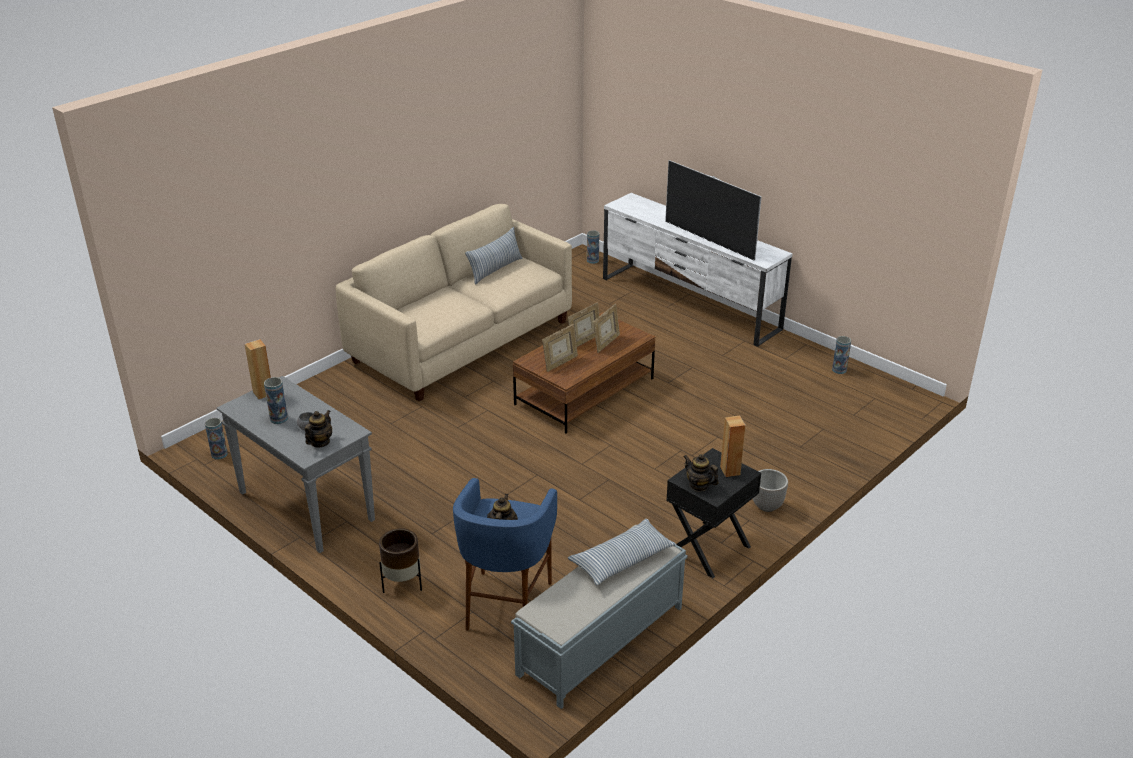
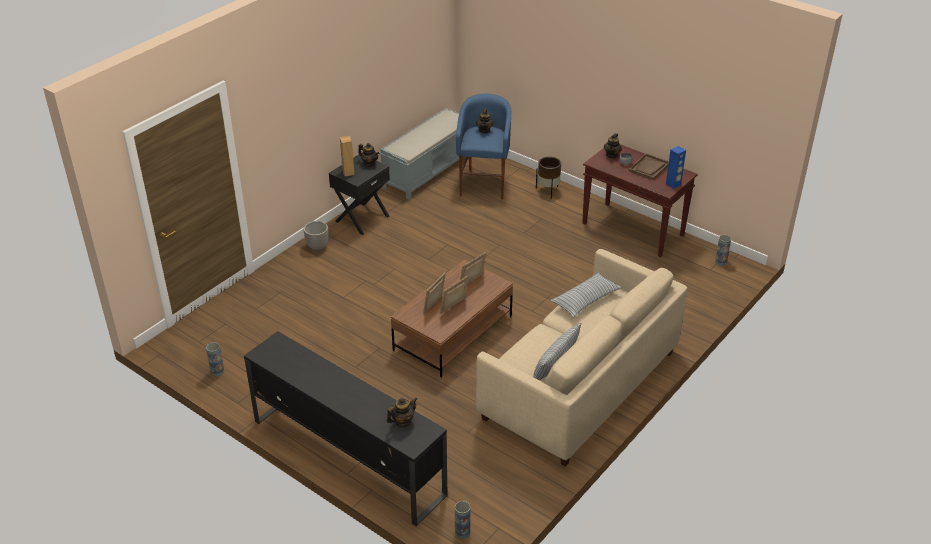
camera: 175 degrees right, 5 degrees up
grey console table [217,376,375,553] -> brown console table [582,144,698,257]
brown speaker [245,339,271,399] -> blue speaker [666,146,686,189]
vase [264,377,288,424] -> brown tray [629,153,669,181]
pillow [568,519,676,585] -> pillow moved to [550,272,622,317]
white tv stand [603,193,792,347] -> black tv stand [244,331,448,527]
television [665,160,762,261] -> none
none -> teapot [387,398,417,427]

